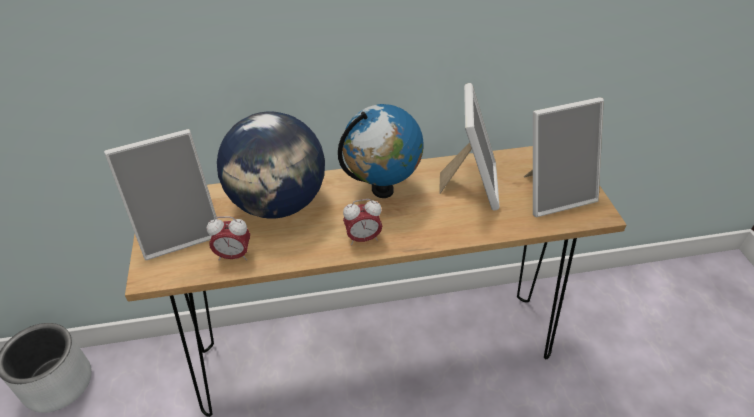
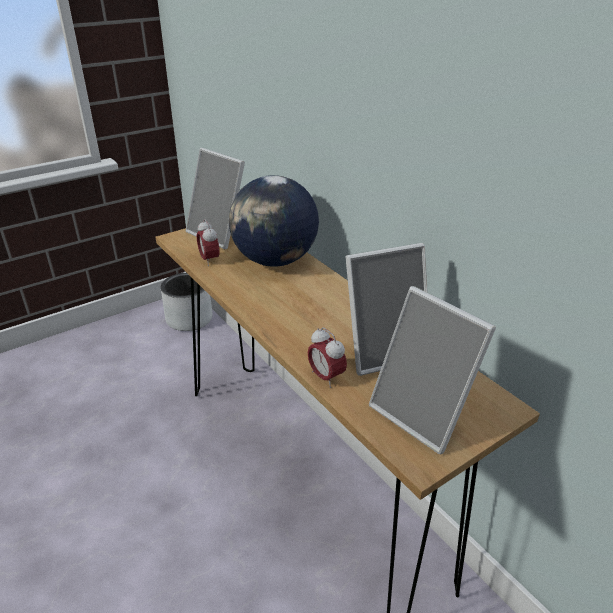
camera: 65 degrees right, 10 degrees down
globe [338,104,424,198] -> none
alarm clock [343,199,382,245] -> alarm clock moved to [308,327,347,388]

